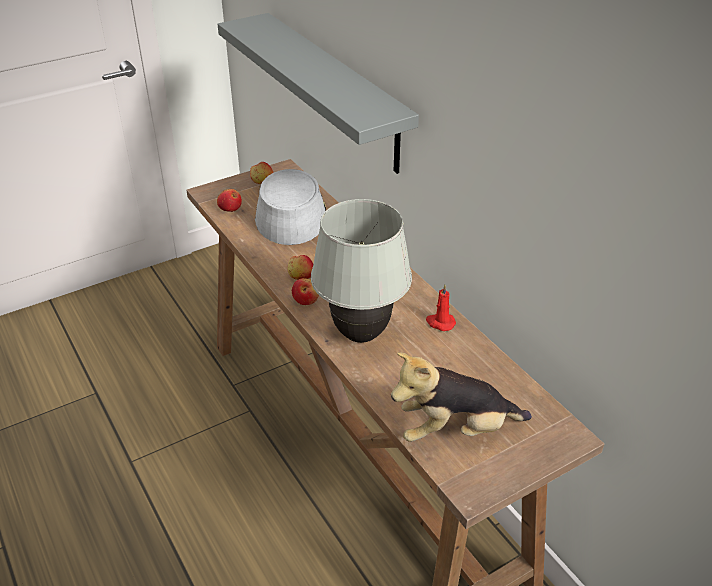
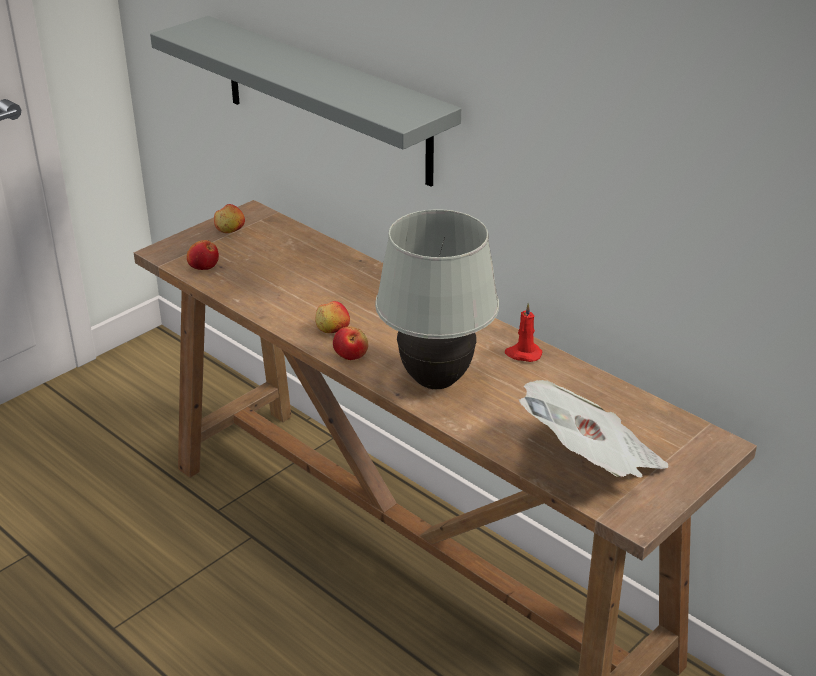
camera: 15 degrees left, 5 degrees down
grey hat [255,169,326,245] -> none
plush toy [391,352,532,442] -> newspaper [518,380,669,478]

